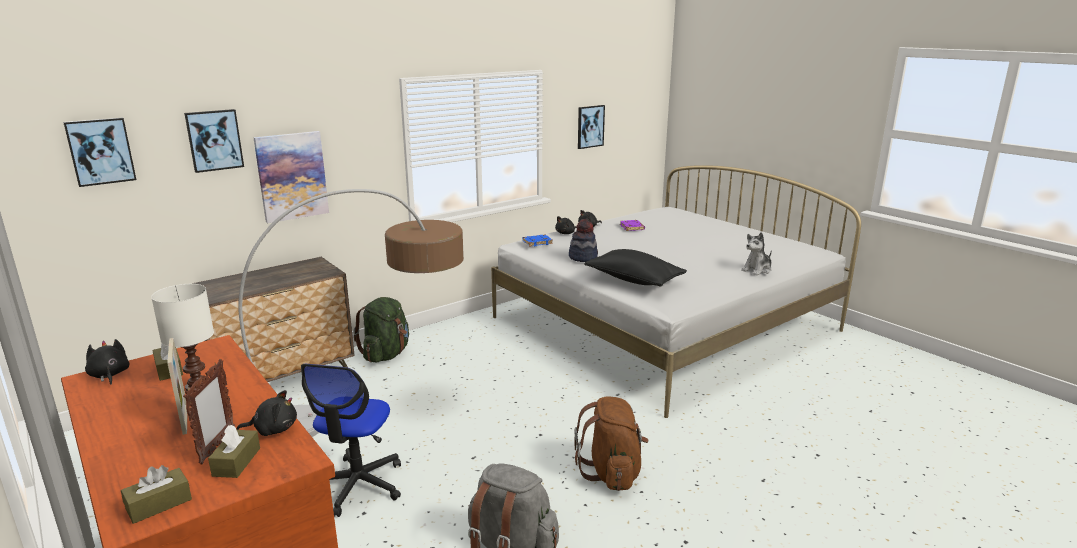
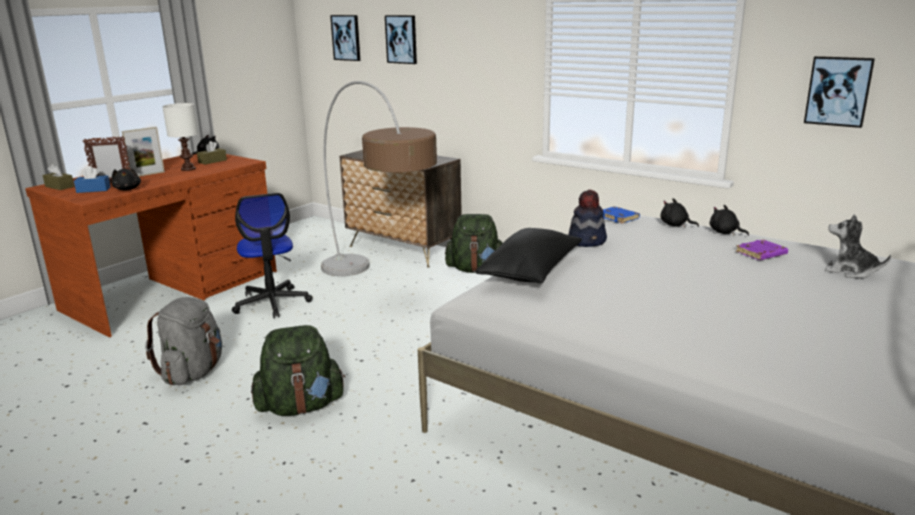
camera: 75 degrees right, 0 degrees up
brown tissue box [208,425,260,478] -> blue tissue box [74,166,110,193]
picture [253,131,329,223] -> none
office chair [301,364,401,517] -> office chair turned 105 degrees counterclockwise [232,193,313,318]
brown backpack [574,396,649,491] -> green backpack [251,325,345,416]
plush toy [741,232,772,275] -> plush toy moved to [825,214,891,279]

